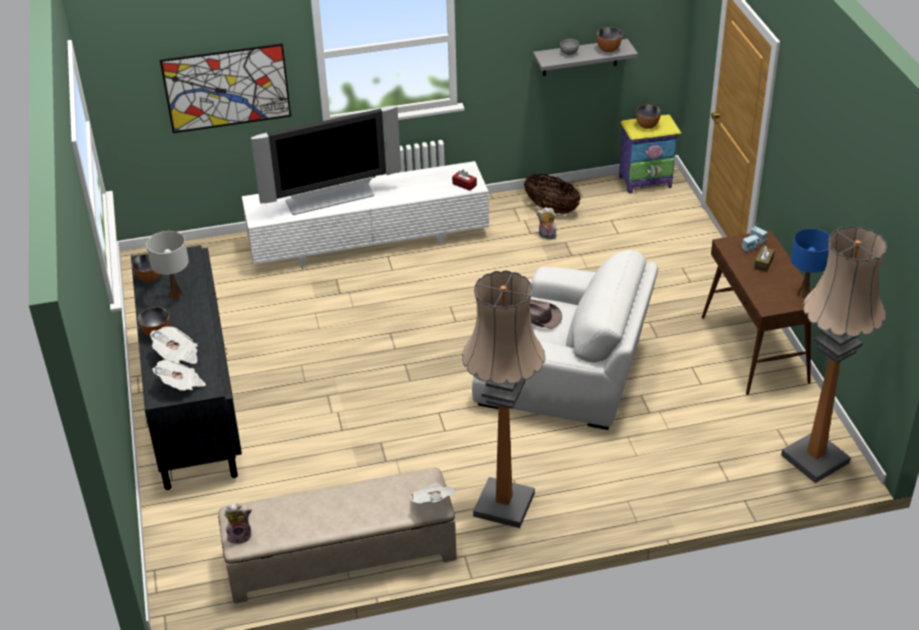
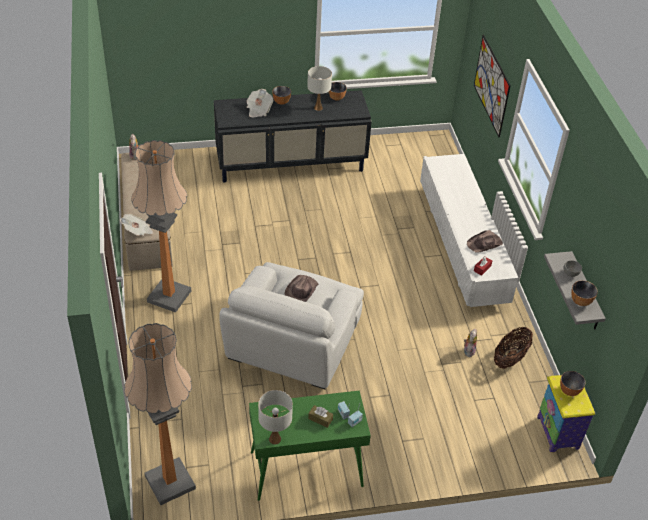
camera: 90 degrees right, 5 degrees up
newspaper [152,360,206,391] -> none
television [251,105,401,215] -> none
brown console table [702,230,812,395] -> green console table [249,391,371,501]
blue table lamp [791,229,830,298] -> white table lamp [258,390,293,444]
none -> brown hat [467,230,503,253]

